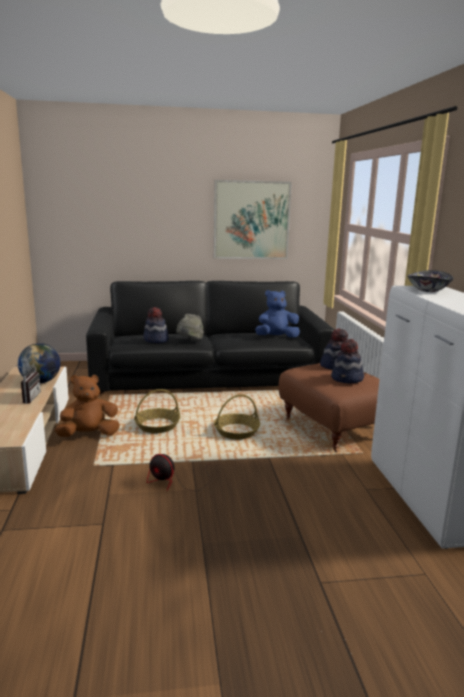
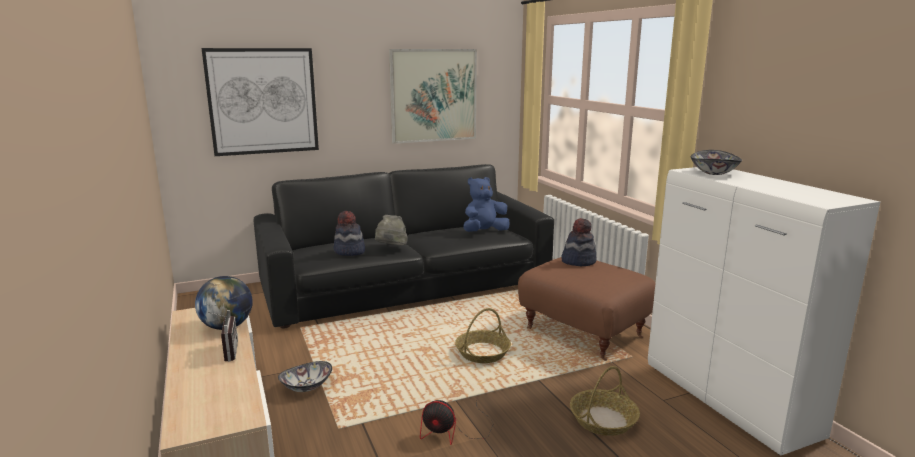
camera: 15 degrees left, 0 degrees up
brown plush toy [55,375,120,437] -> bowl [278,361,332,392]
basket [134,389,180,433] -> basket moved to [570,366,640,436]
hat [331,339,364,383] -> none
none -> picture [201,48,319,156]

